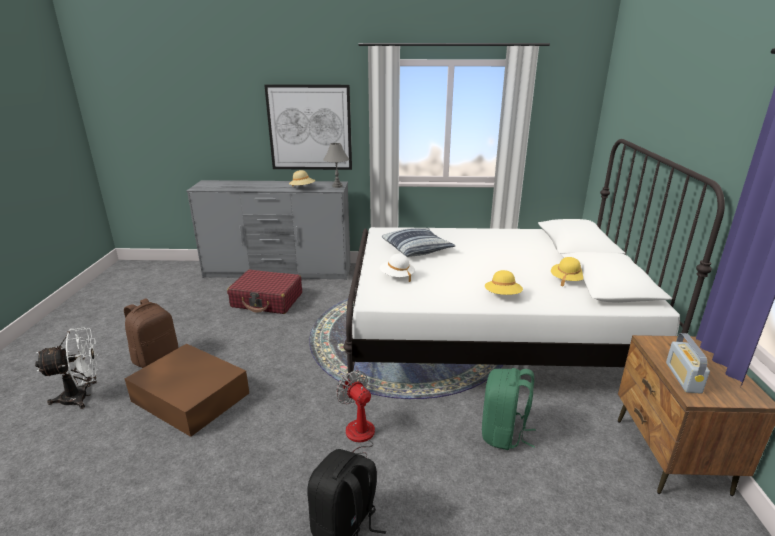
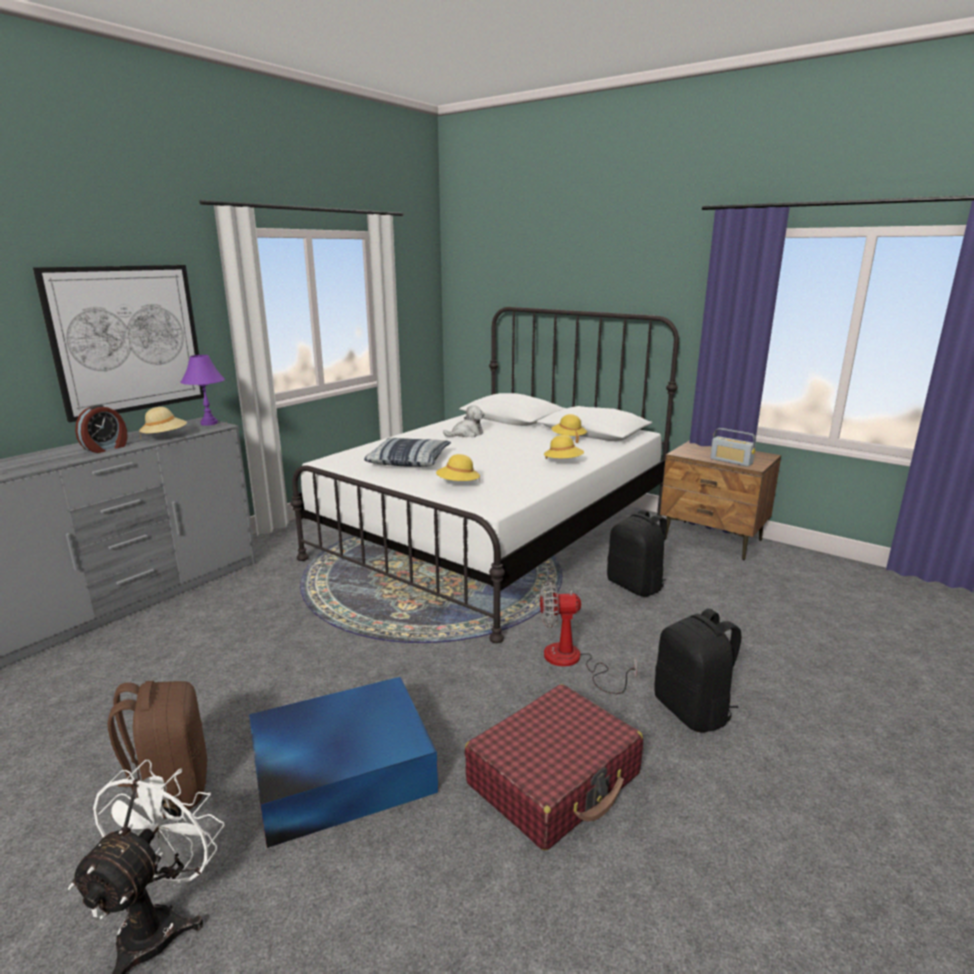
camera: 55 degrees left, 5 degrees down
brown storage box [125,344,249,437] -> blue storage box [249,677,438,848]
red suitcase [227,269,302,314] -> red suitcase moved to [465,684,643,851]
grey table lamp [323,143,349,188] -> purple table lamp [180,355,225,426]
white hat [380,254,415,282] -> yellow hat [436,454,480,481]
green backpack [482,368,536,450] -> black backpack [607,510,667,597]
none -> alarm clock [75,405,128,453]
none -> plush toy [443,405,484,437]

